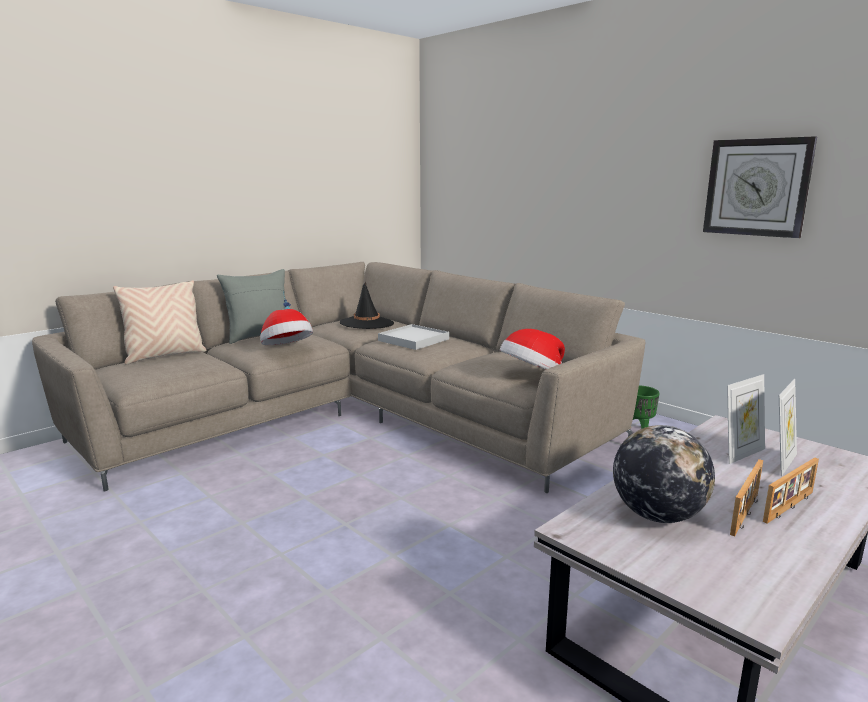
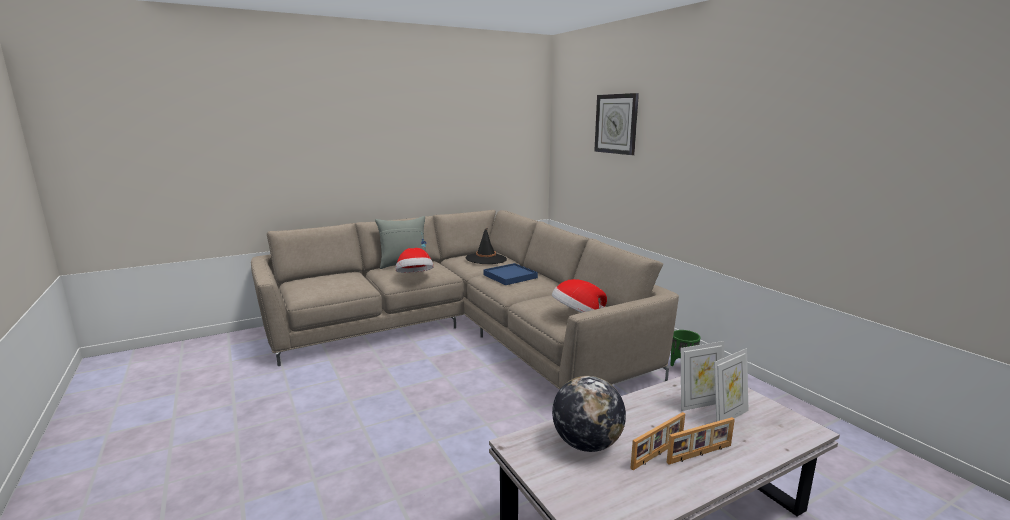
camera: 15 degrees right, 0 degrees up
beige pillow [113,280,207,364] -> none
white tray [378,324,449,350] -> blue tray [483,263,538,285]
wall clock [703,136,817,238] -> wall clock moved to [594,93,639,155]

